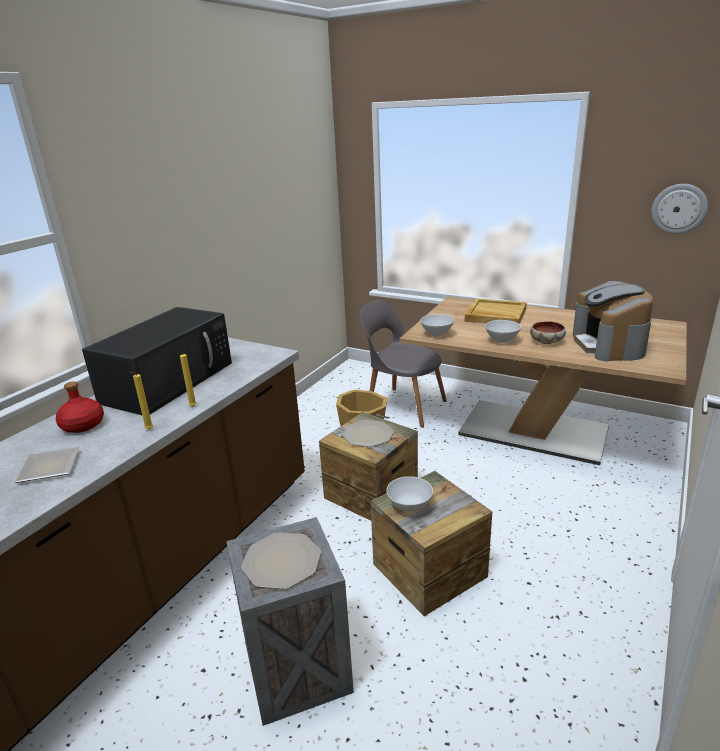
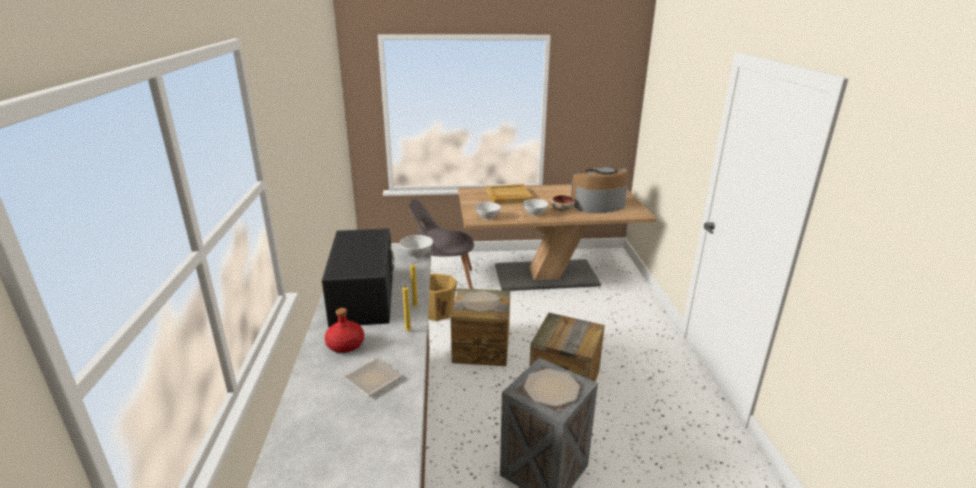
camera: 35 degrees left, 0 degrees up
white bowl [387,476,433,512] -> white bowl moved to [400,235,433,258]
coffee machine [573,281,653,362] -> coffee machine turned 105 degrees clockwise [571,167,628,213]
wall clock [652,184,708,234] -> none

